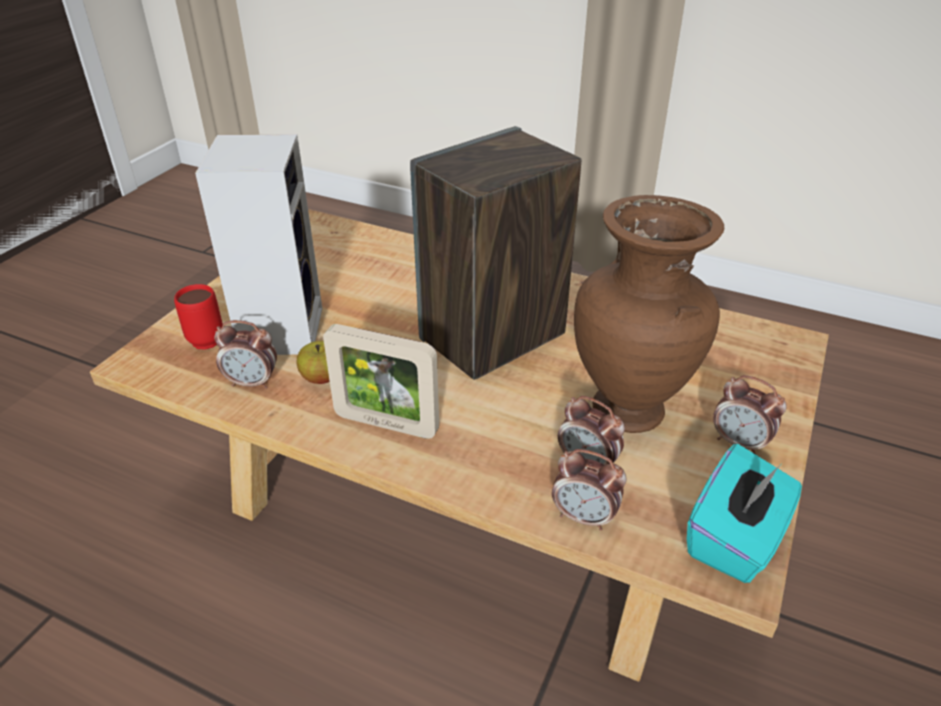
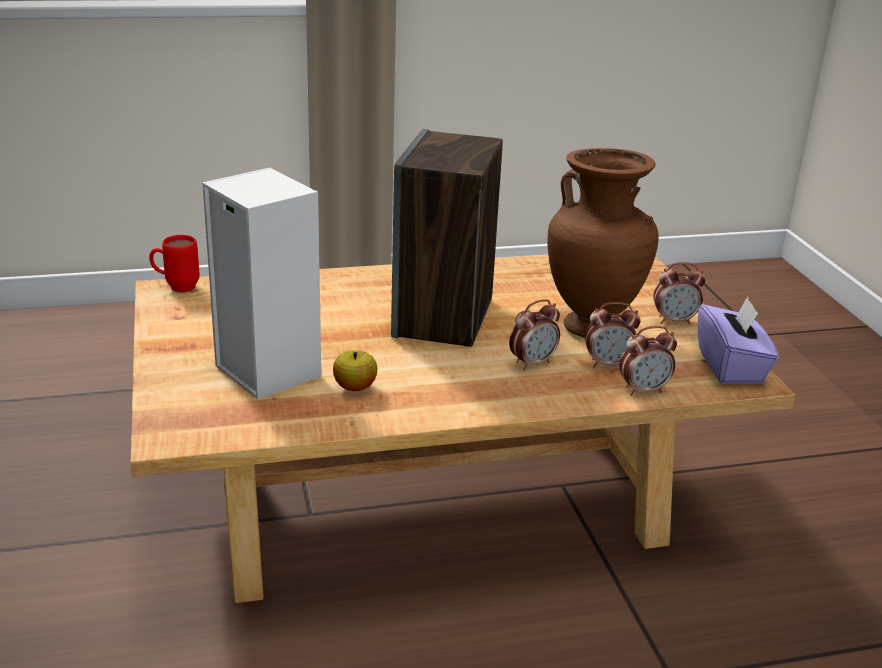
camera: 40 degrees left, 10 degrees down
red mug [174,284,223,350] -> red mug moved to [149,235,200,292]
alarm clock [214,320,277,389] -> alarm clock moved to [509,299,560,370]
picture frame [323,324,439,439] -> none
turquoise tissue box [687,444,802,583] -> purple tissue box [698,296,779,384]

